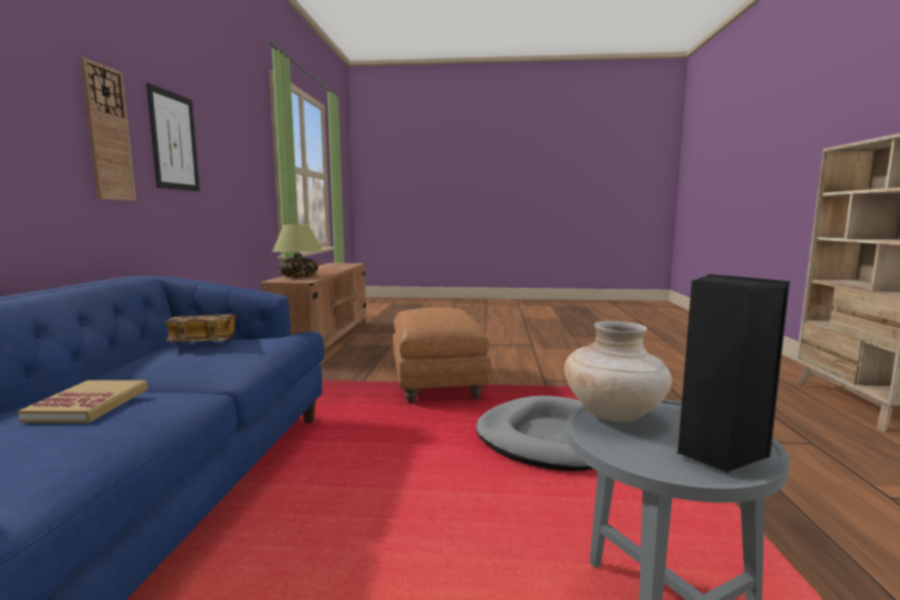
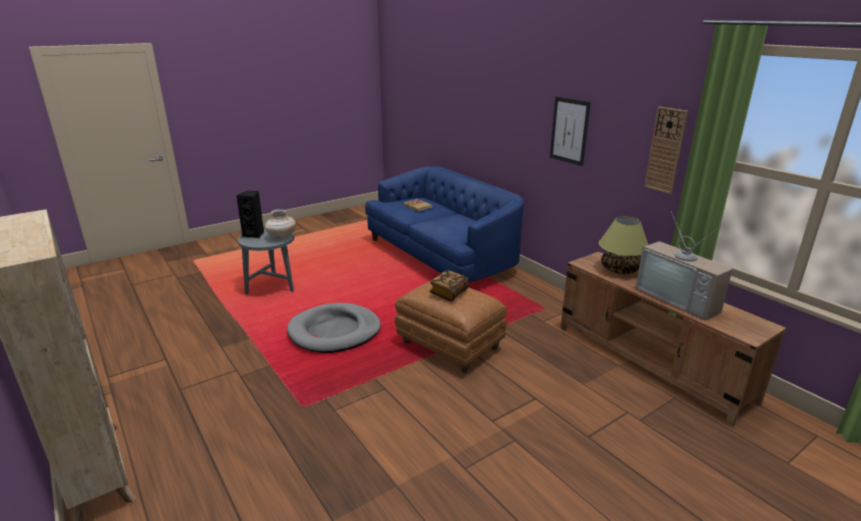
camera: 140 degrees right, 15 degrees up
wall clock [80,58,136,201] -> wall clock moved to [644,107,688,194]
book [165,314,235,342] -> book moved to [429,270,469,301]
none -> television [636,211,733,321]

